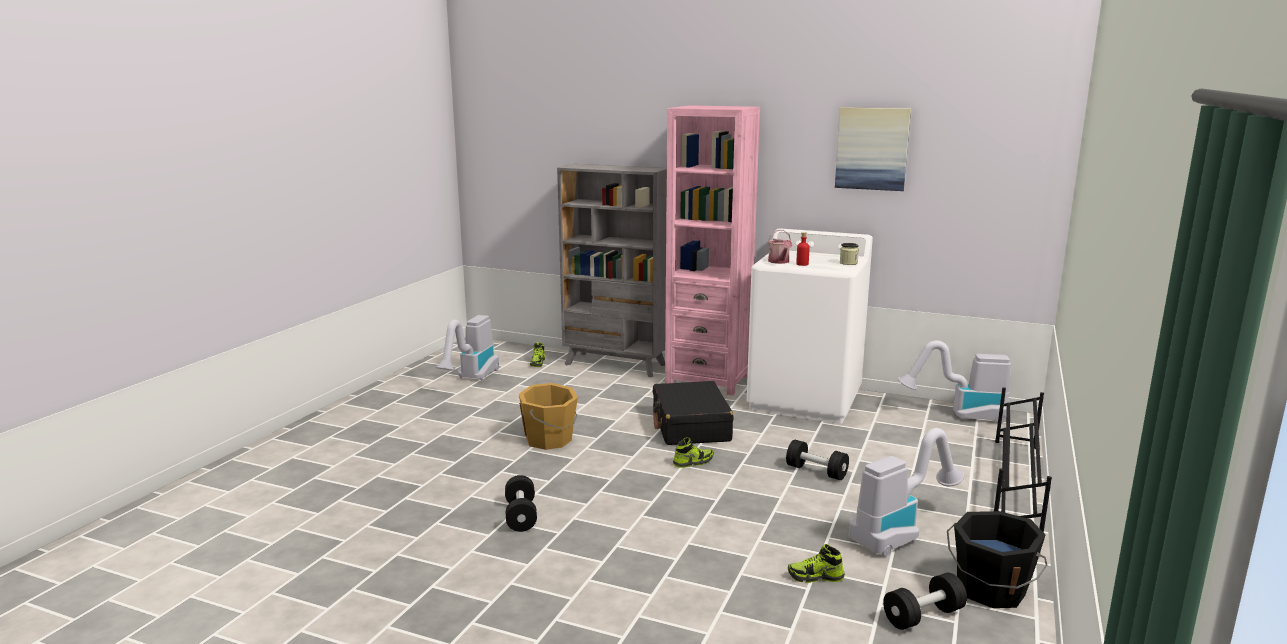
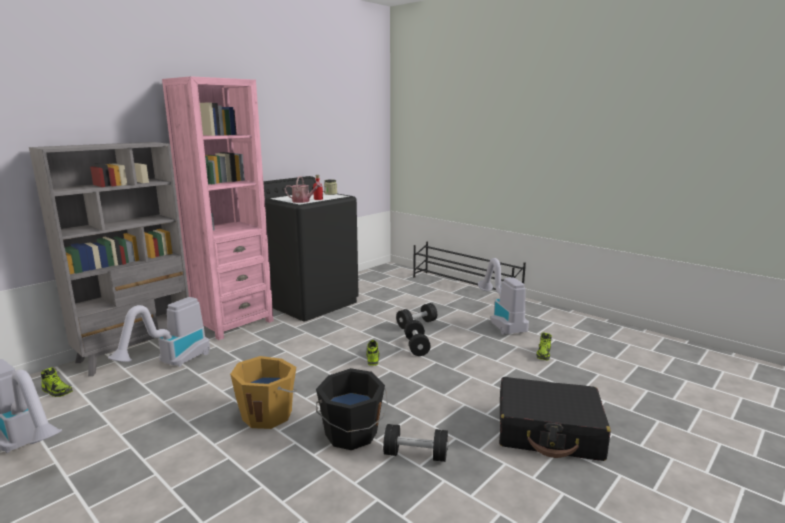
camera: 70 degrees left, 0 degrees up
black suitcase [653,381,734,445] -> black suitcase moved to [499,377,611,461]
white washing machine [747,228,873,424] -> black washing machine [263,176,359,322]
picture [835,107,911,191] -> none
black dumbbell [883,573,967,630] -> black dumbbell moved to [404,320,431,356]
vacuum cleaner [897,340,1011,424] -> vacuum cleaner moved to [108,297,210,367]
black bucket [947,511,1047,608] -> black bucket moved to [316,368,388,450]

